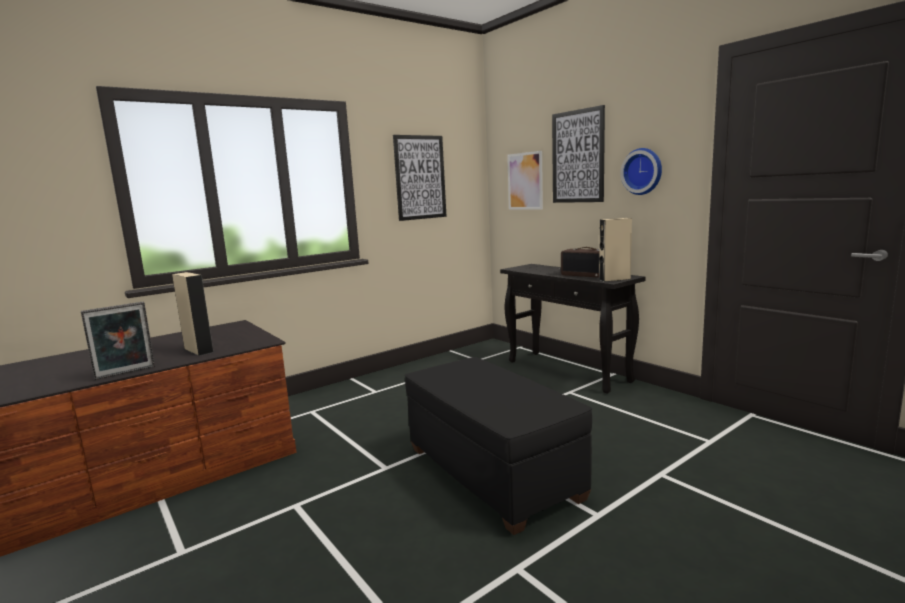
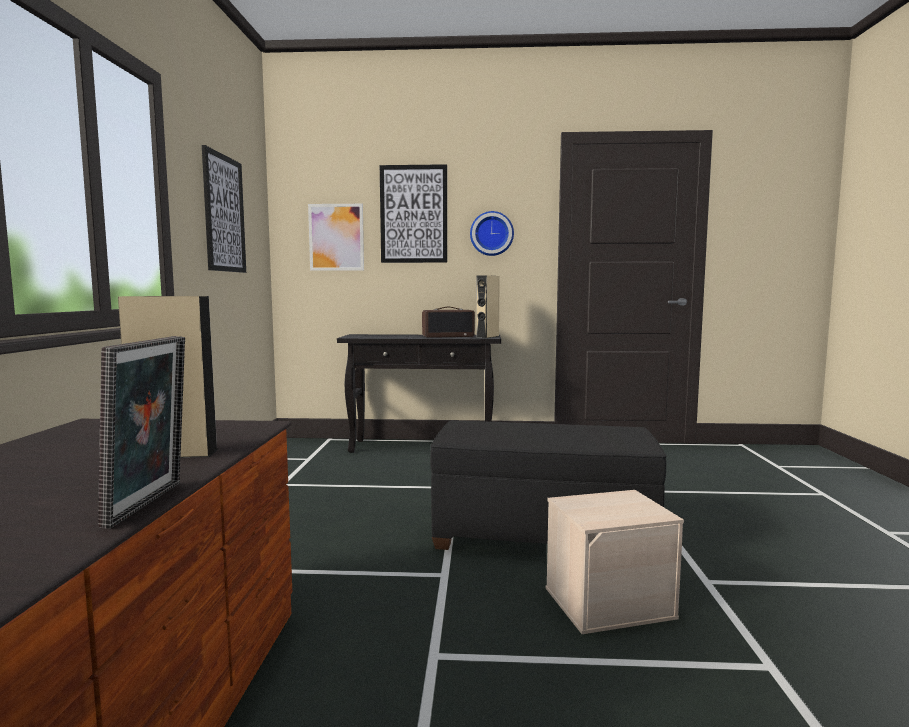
camera: 50 degrees left, 5 degrees down
none -> beige storage box [546,490,684,634]

